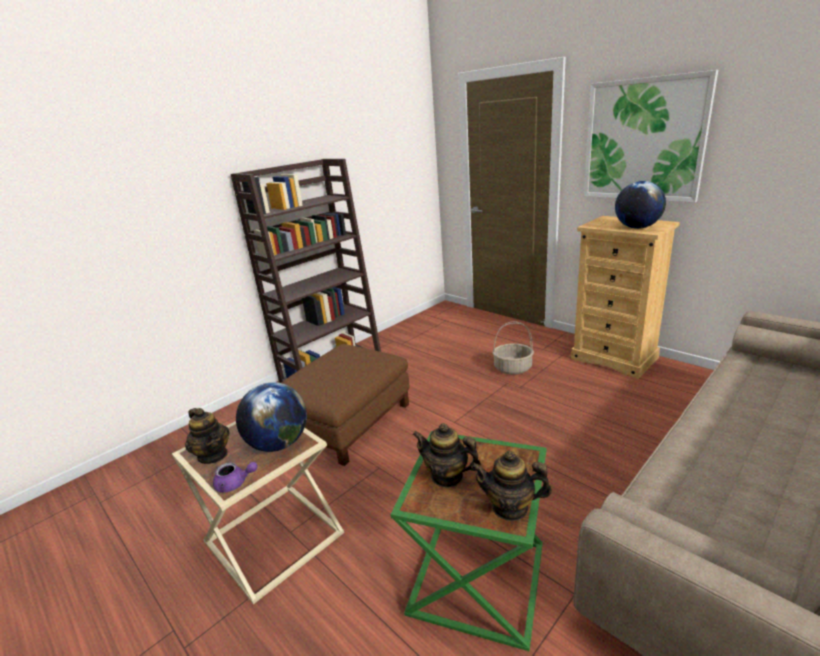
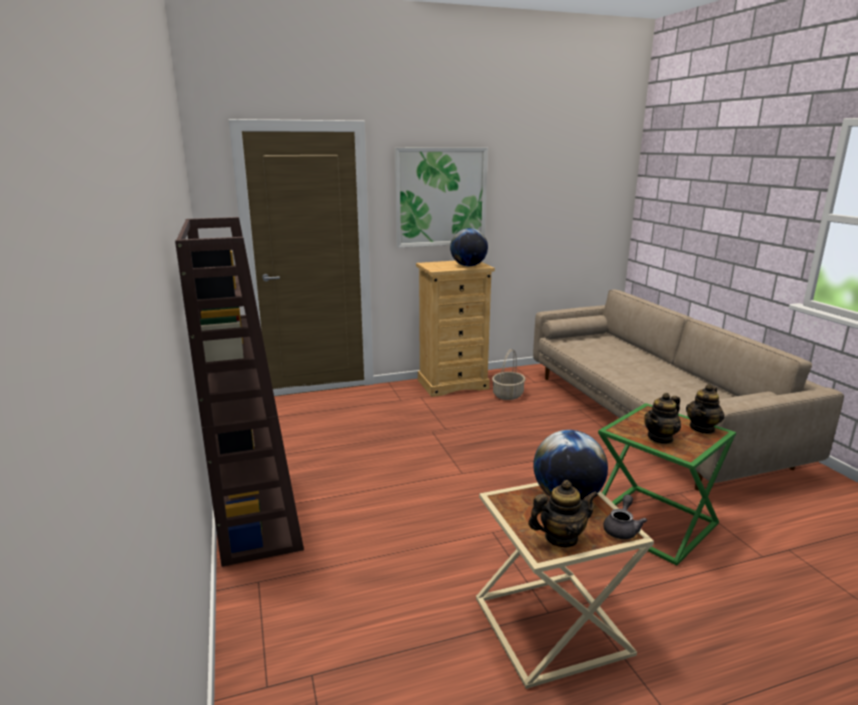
camera: 65 degrees left, 5 degrees down
purple teapot [213,462,257,493] -> grey teapot [603,494,647,539]
brown ottoman [281,344,409,466] -> none
basket [493,321,534,375] -> basket moved to [492,349,525,400]

